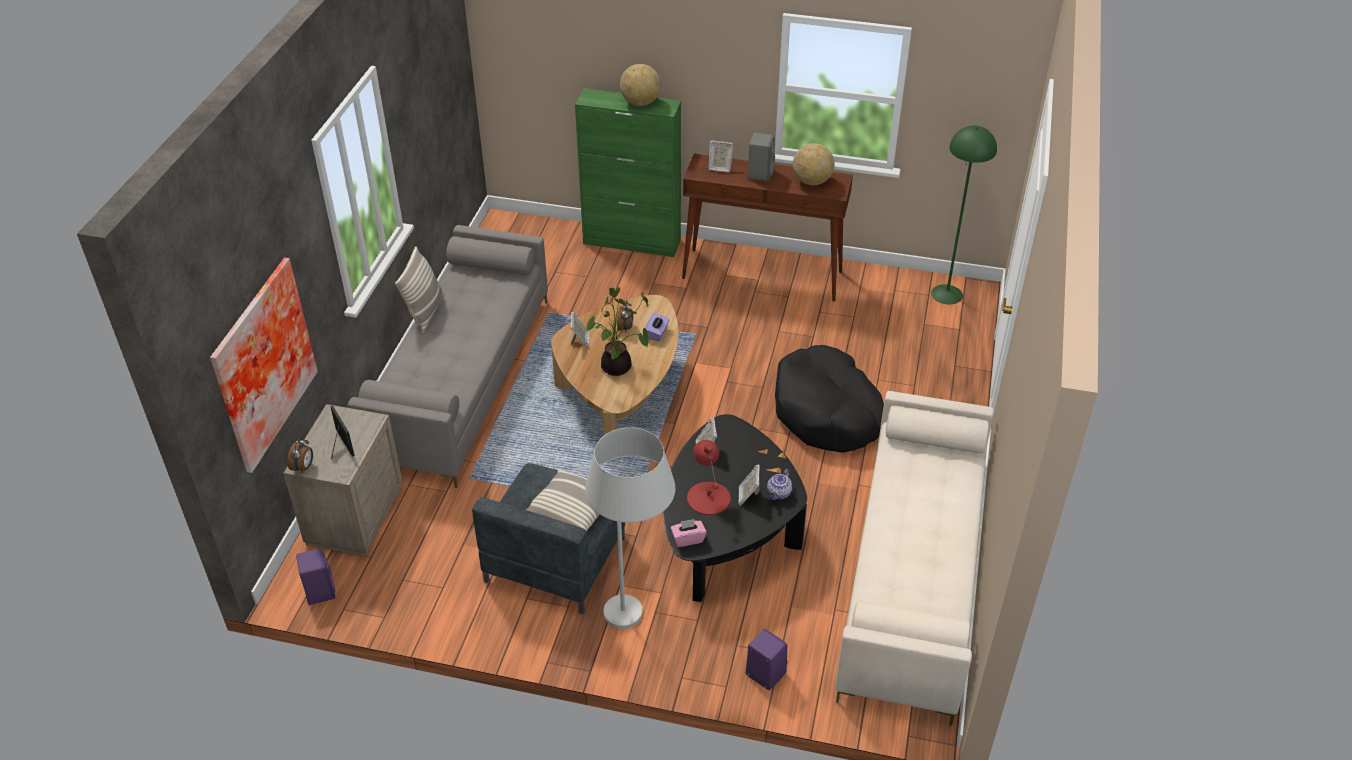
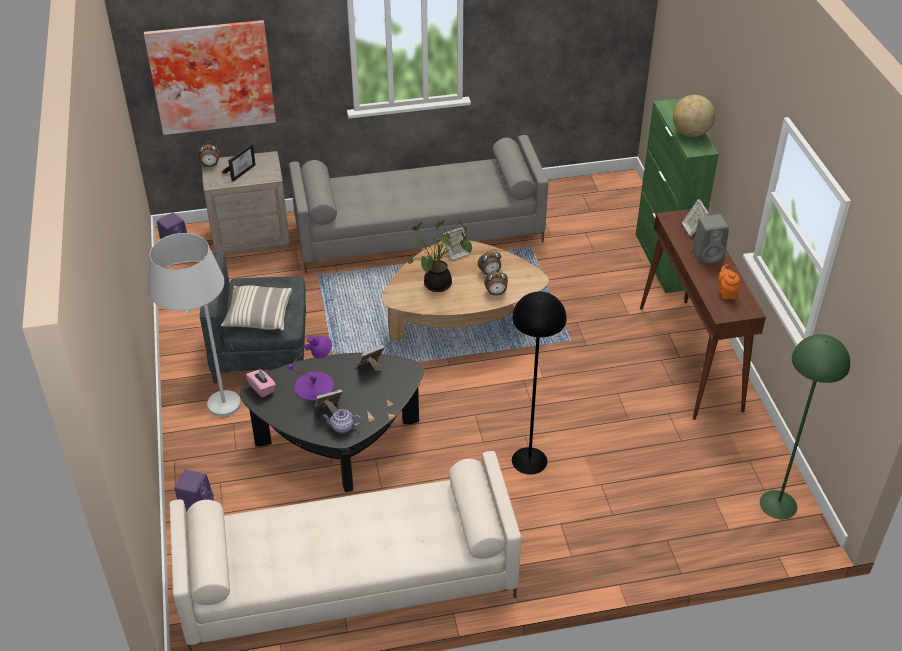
camera: 65 degrees right, 0 degrees up
pillow [395,246,443,333] -> none
purple tissue box [645,313,670,341] -> alarm clock [484,270,508,295]
red table lamp [687,440,731,515] -> purple table lamp [287,335,334,401]
black dog bed [775,345,884,453] -> black floor lamp [512,291,567,475]
globe [793,143,834,185] -> orange teapot [717,264,740,299]

